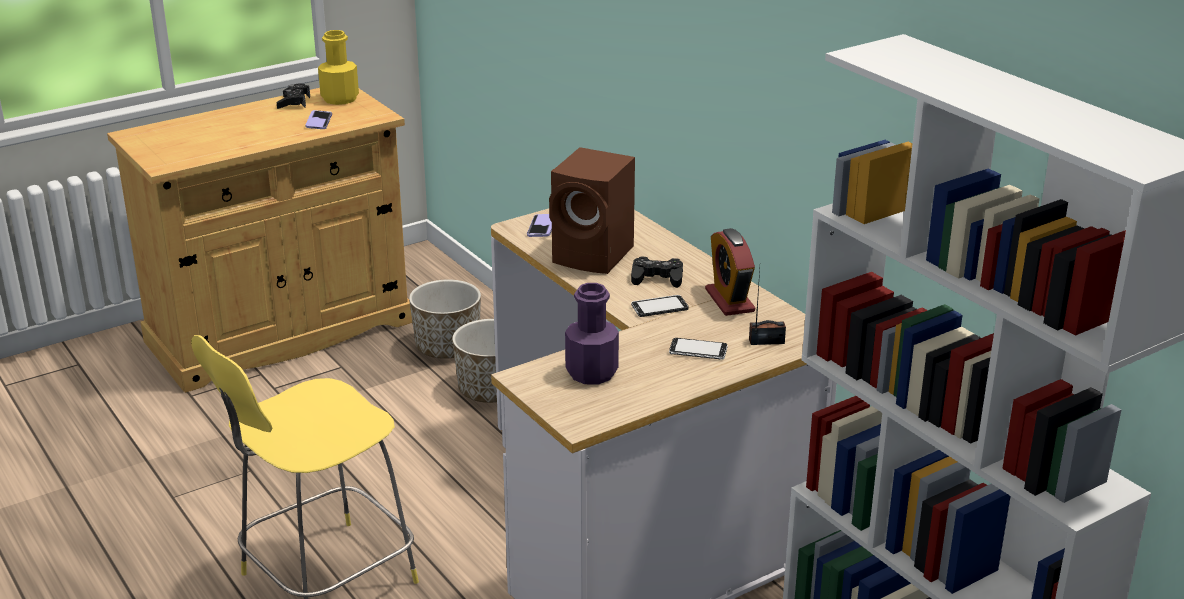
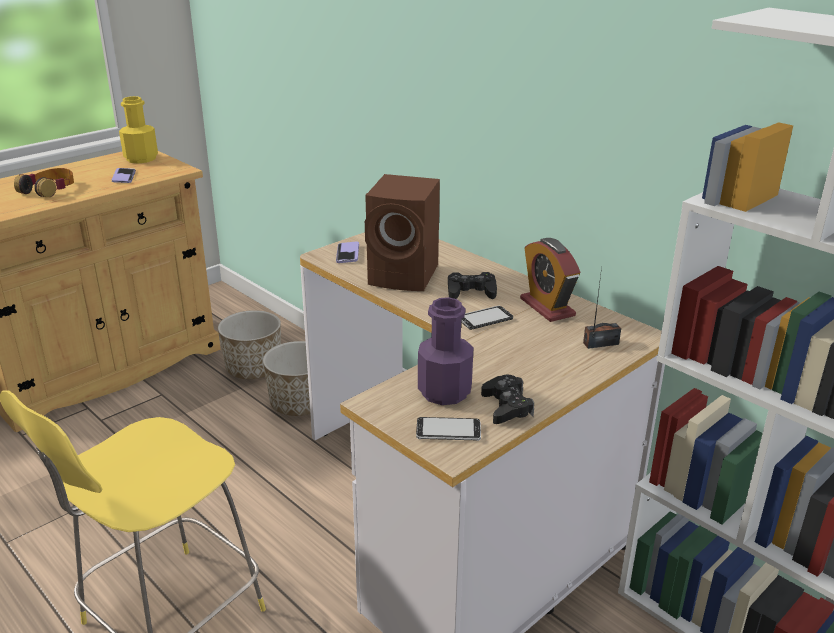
camera: 10 degrees left, 0 degrees up
black game controller [277,84,310,109] -> black game controller moved to [481,375,534,424]
phone [669,338,728,360] -> phone moved to [416,417,481,441]
none -> headphones [14,168,74,197]

